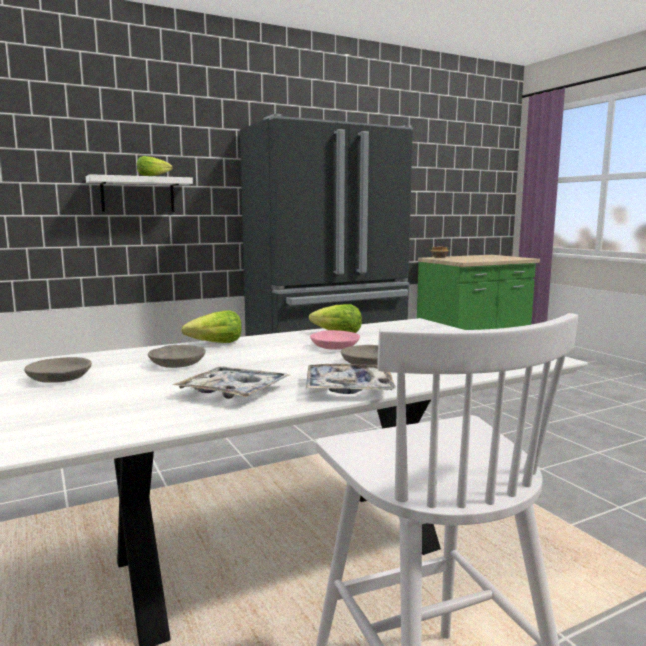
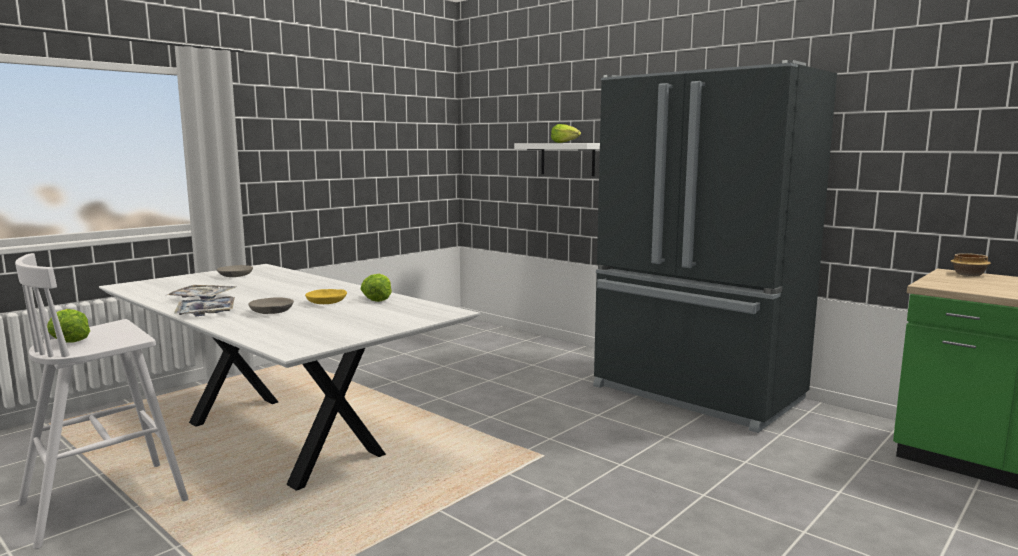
camera: 70 degrees right, 0 degrees up
grey bowl [148,345,206,368] -> none
lettuce [181,310,242,343] -> lettuce moved to [47,309,90,343]
pink bowl [310,330,360,350] -> yellow bowl [305,289,347,304]

